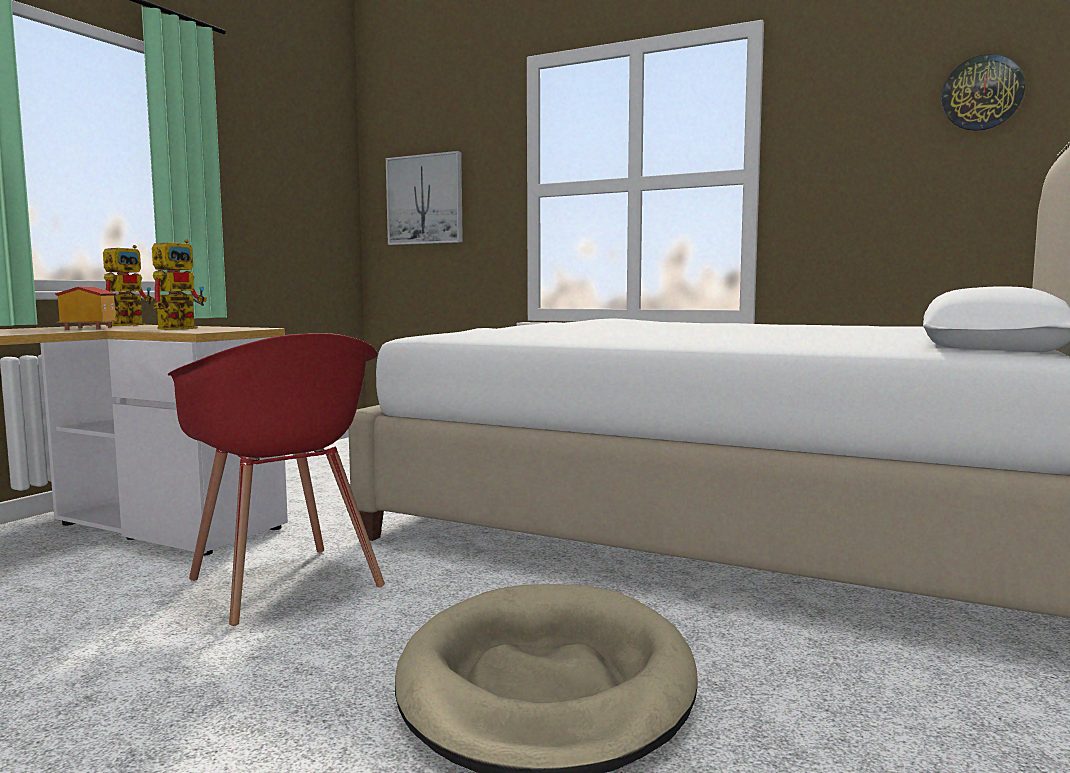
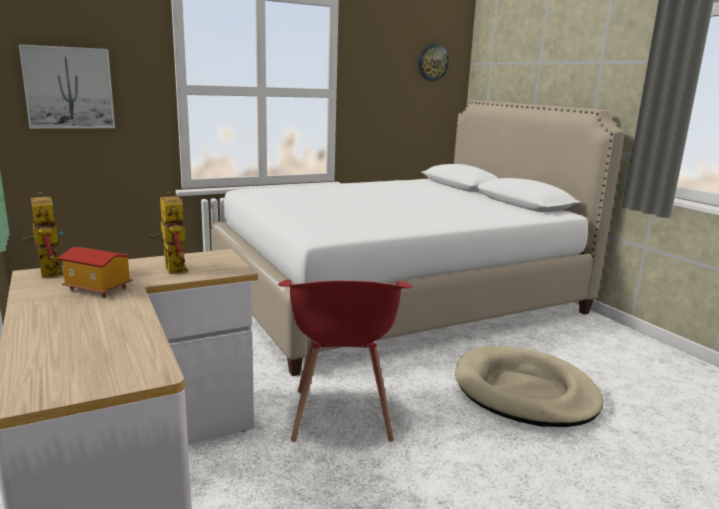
camera: 55 degrees left, 10 degrees up
red chair [168,333,385,626] -> red chair turned 90 degrees clockwise [278,280,413,442]

